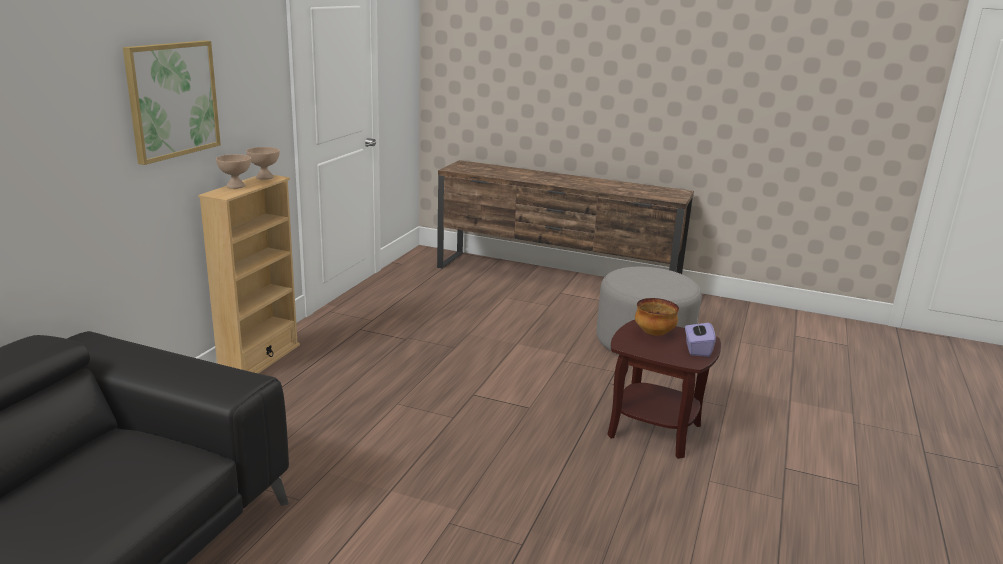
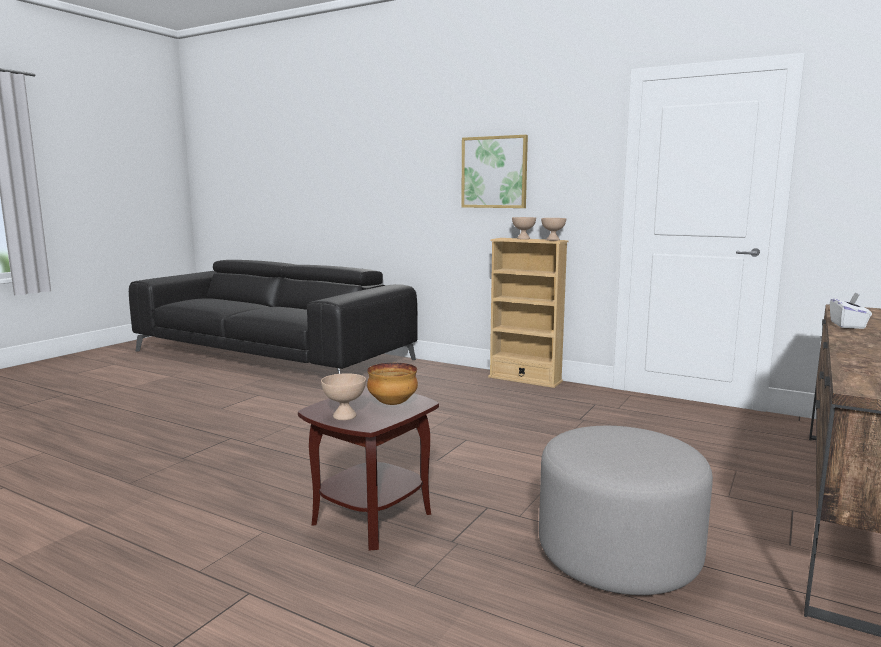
camera: 100 degrees right, 10 degrees down
purple tissue box [685,319,716,357] -> beige bowl [321,373,366,420]
none -> white tissue box [830,293,872,329]

